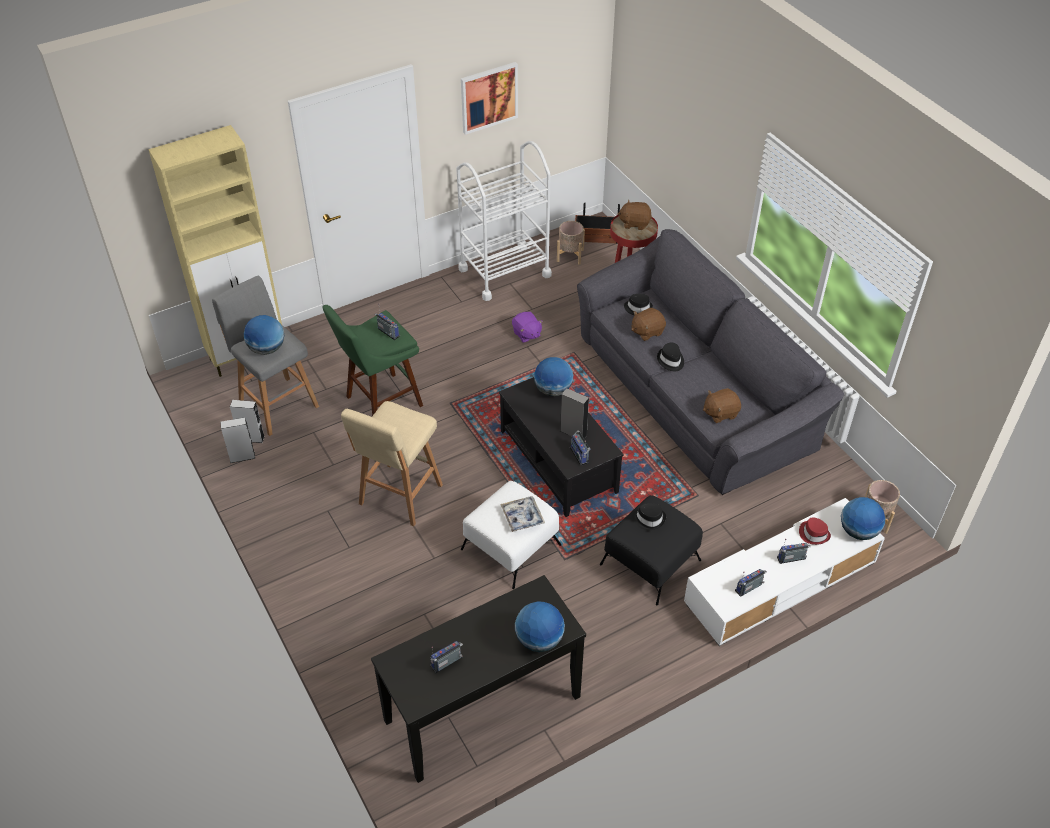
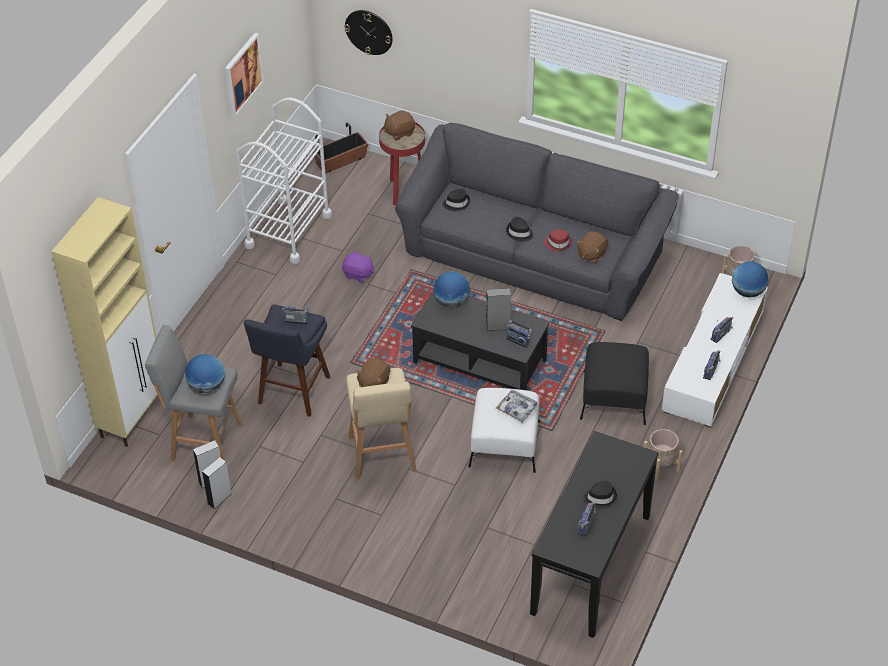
camera: 35 degrees left, 0 degrees up
green stool [322,305,423,416] -> blue stool [244,304,330,417]
globe [515,601,565,652] -> none
beige planter [557,221,585,265] -> beige planter moved to [644,429,683,480]
brown plush toy [631,308,666,341] -> brown plush toy moved to [356,358,390,387]
black hat [632,503,666,530] -> black hat moved to [583,480,617,509]
red hat [799,518,831,545] -> red hat moved to [544,230,572,251]
none -> wall clock [344,10,393,55]

